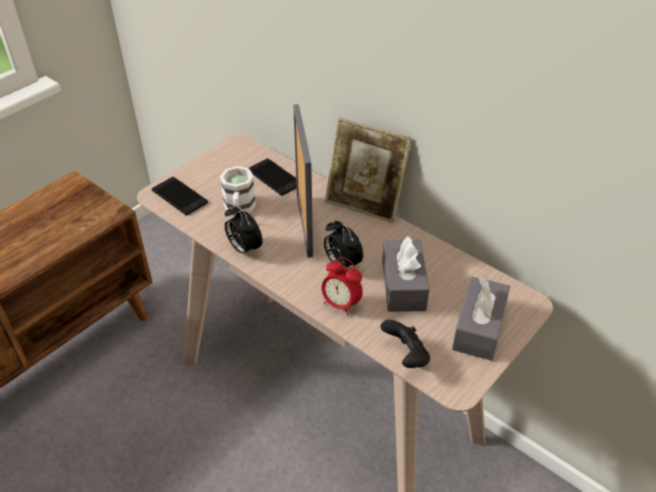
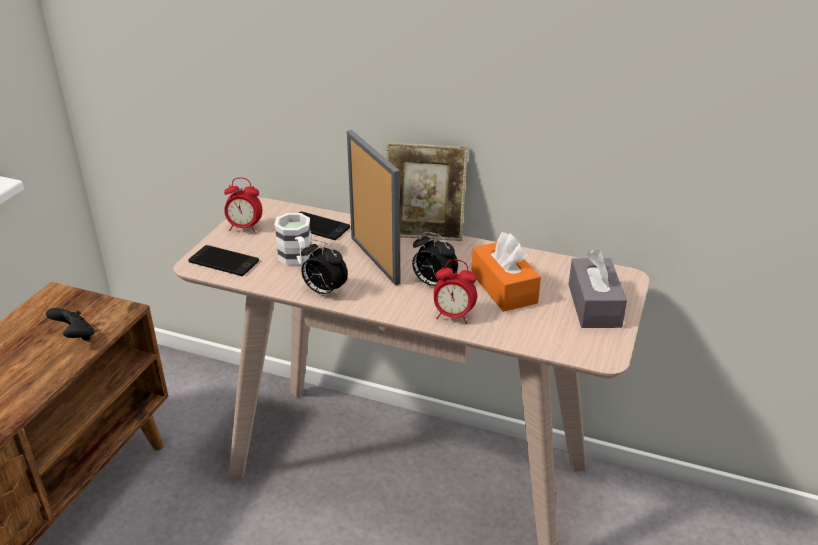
camera: 20 degrees left, 10 degrees down
black game controller [381,320,430,368] -> black game controller moved to [46,308,95,341]
grey tissue box [382,236,429,312] -> orange tissue box [471,232,541,312]
none -> alarm clock [224,177,262,233]

